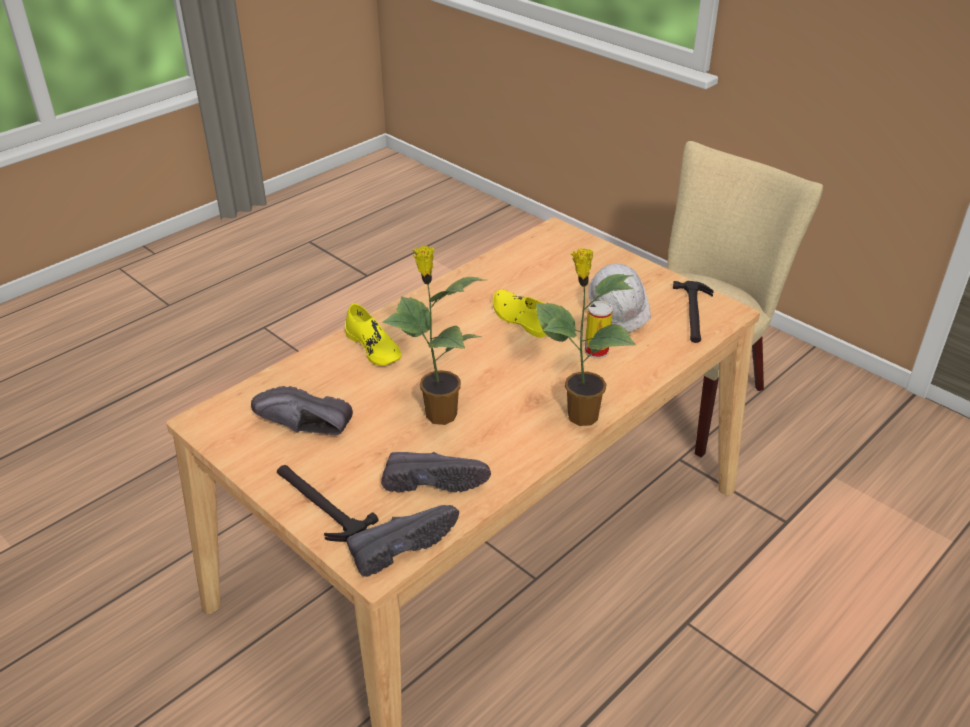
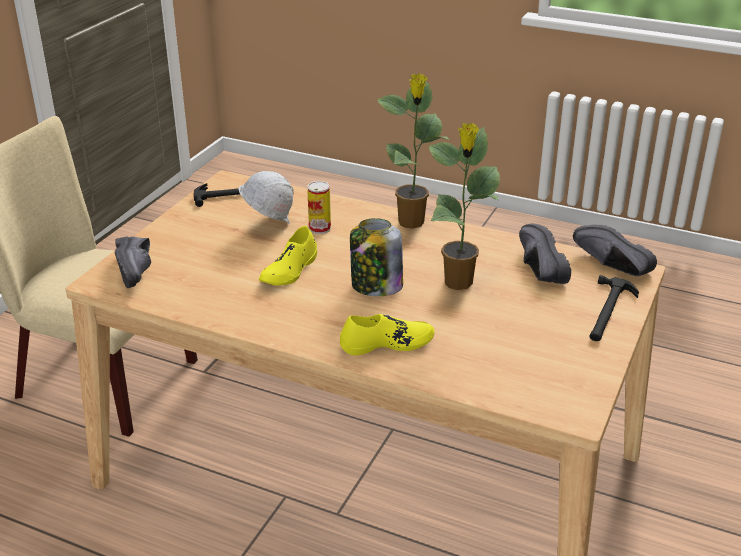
camera: 110 degrees left, 5 degrees down
black shoe [251,386,353,435] -> black shoe moved to [115,237,151,288]
yellow shoe [345,303,401,366] -> yellow shoe turned 45 degrees clockwise [340,314,435,355]
none -> jar [350,218,403,296]

